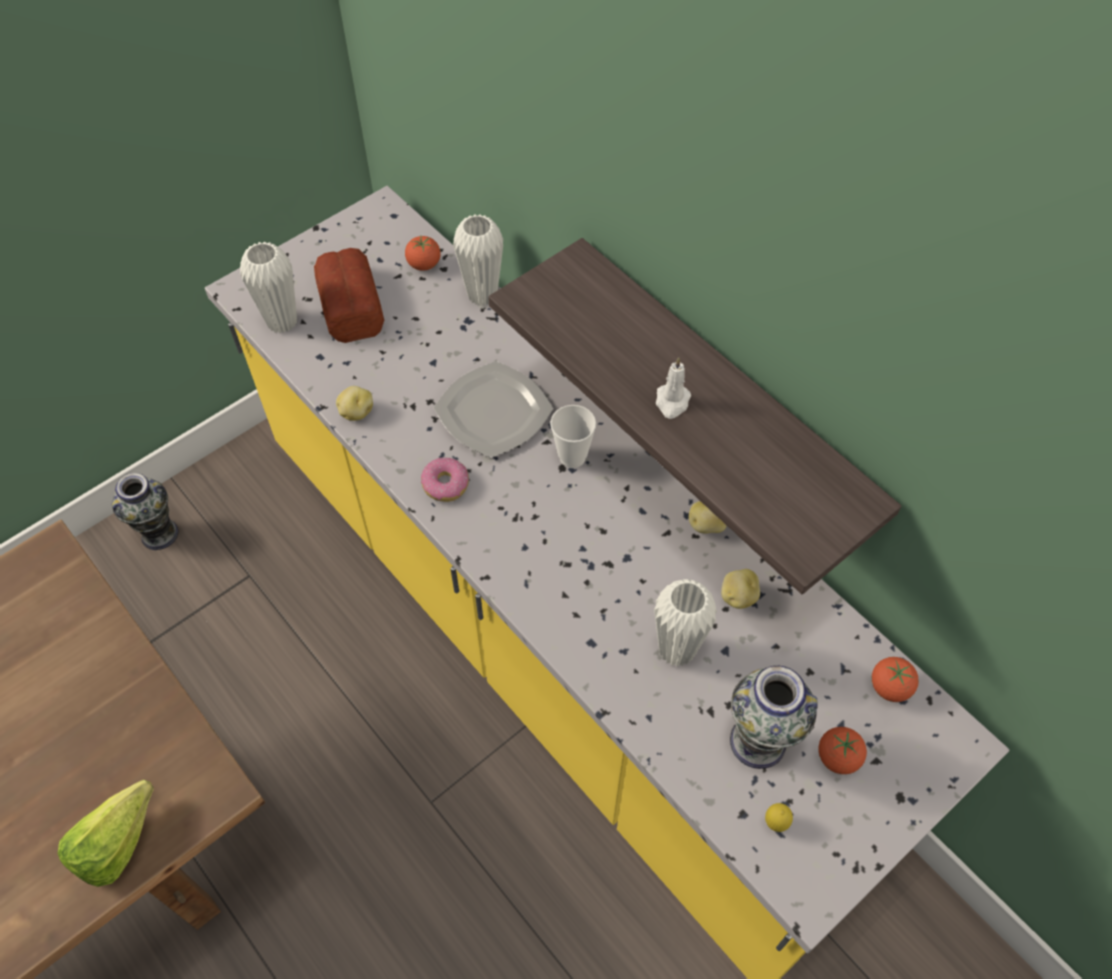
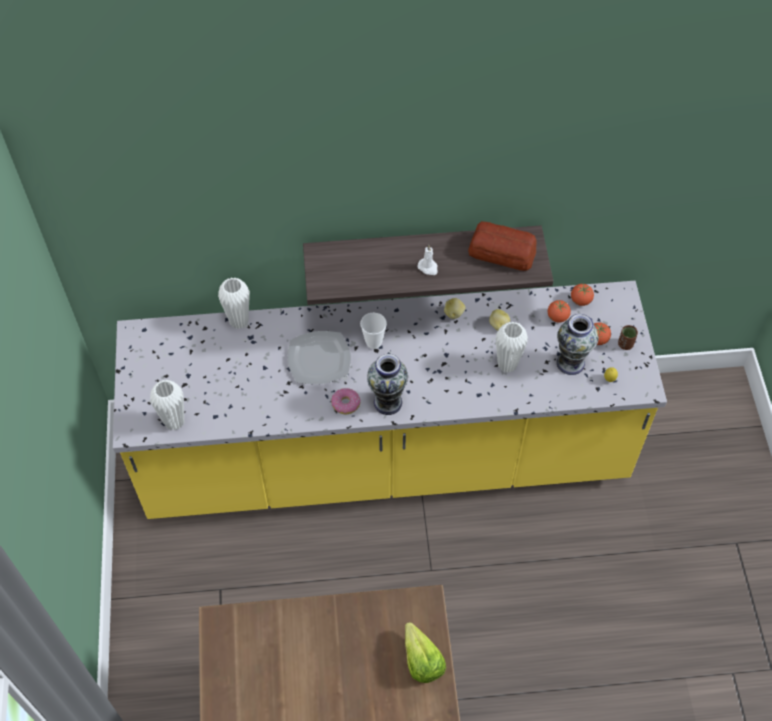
camera: 55 degrees left, 0 degrees up
vase [112,473,178,550] -> vase moved to [367,354,408,415]
bread [314,248,384,343] -> bread moved to [468,221,536,271]
potato [336,386,373,421] -> none
tomato [405,236,441,271] -> tomato moved to [548,300,571,323]
none -> brown cup [618,325,638,350]

